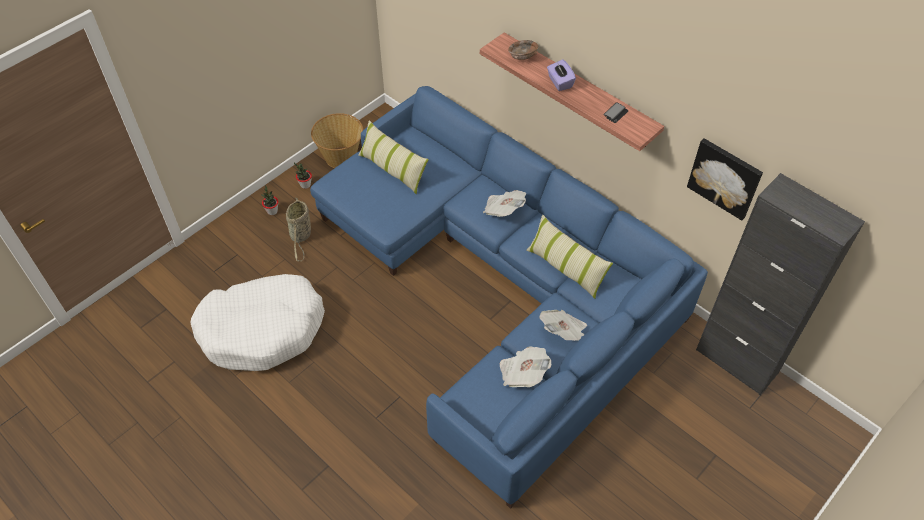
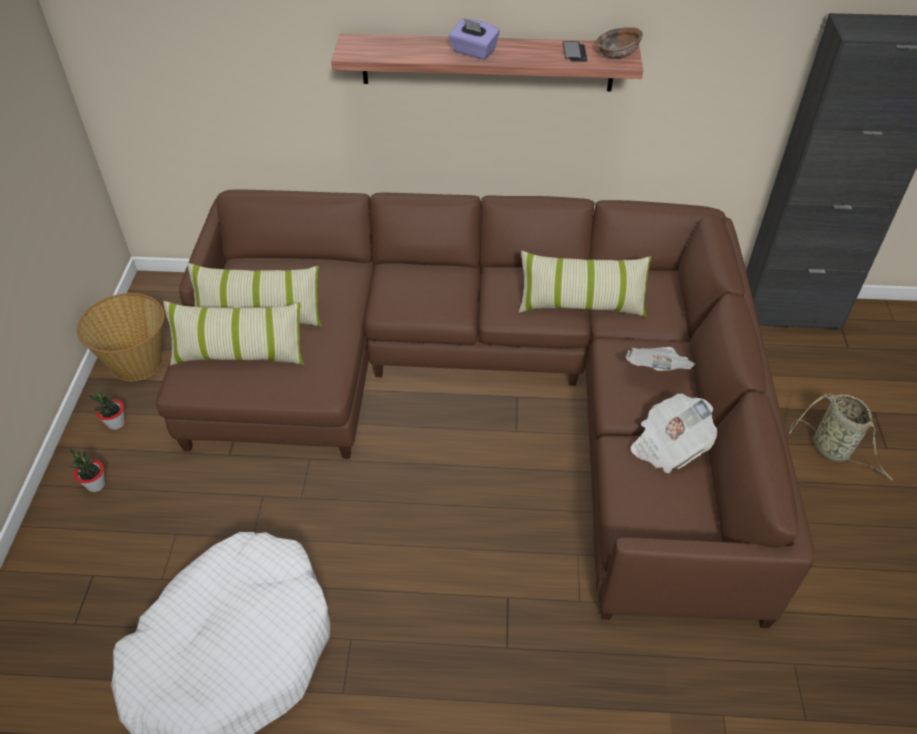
camera: 40 degrees left, 5 degrees down
basket [286,197,311,261] -> basket moved to [789,394,893,481]
blue sofa [310,86,708,509] -> brown sofa [156,189,814,628]
newspaper [483,190,526,217] -> none
brown bowl [508,40,538,60] -> brown bowl moved to [596,27,643,59]
picture [687,138,763,220] -> none
none -> pillow [163,301,304,366]

